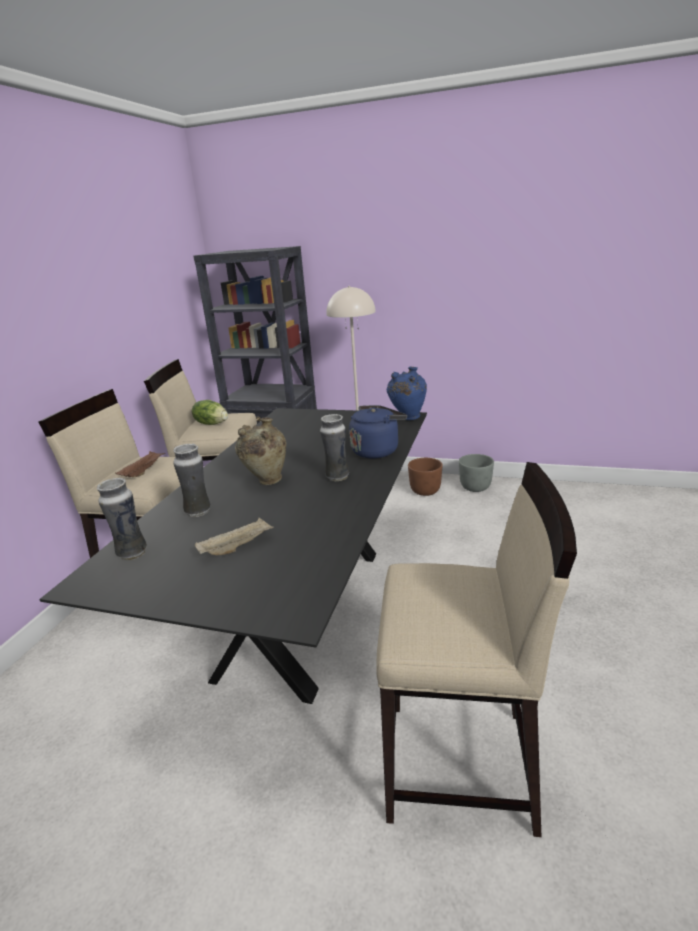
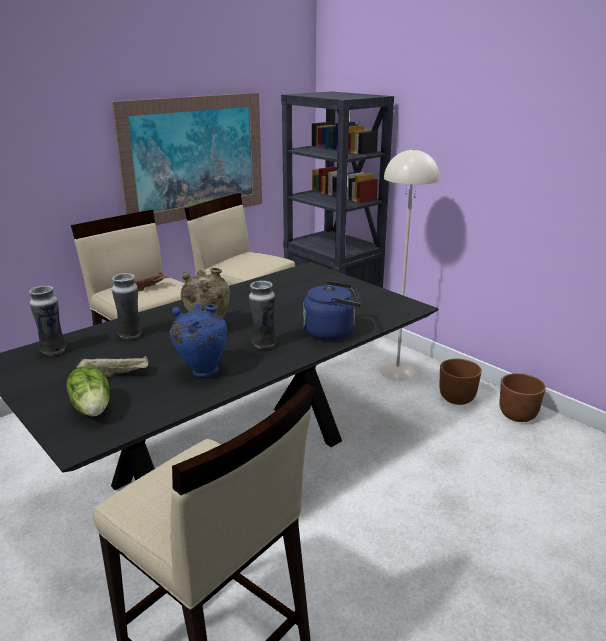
camera: 30 degrees right, 0 degrees up
lettuce [192,400,228,425] -> lettuce moved to [66,366,110,417]
blue vase [387,367,427,420] -> blue vase moved to [170,304,227,377]
grey planter [459,454,494,492] -> brown planter [499,373,546,422]
none -> picture [112,93,262,225]

